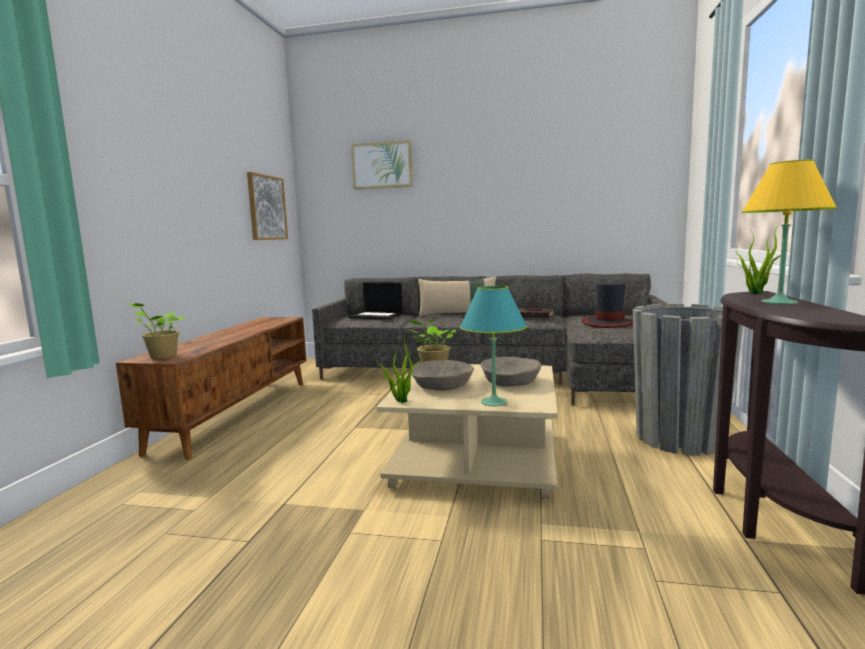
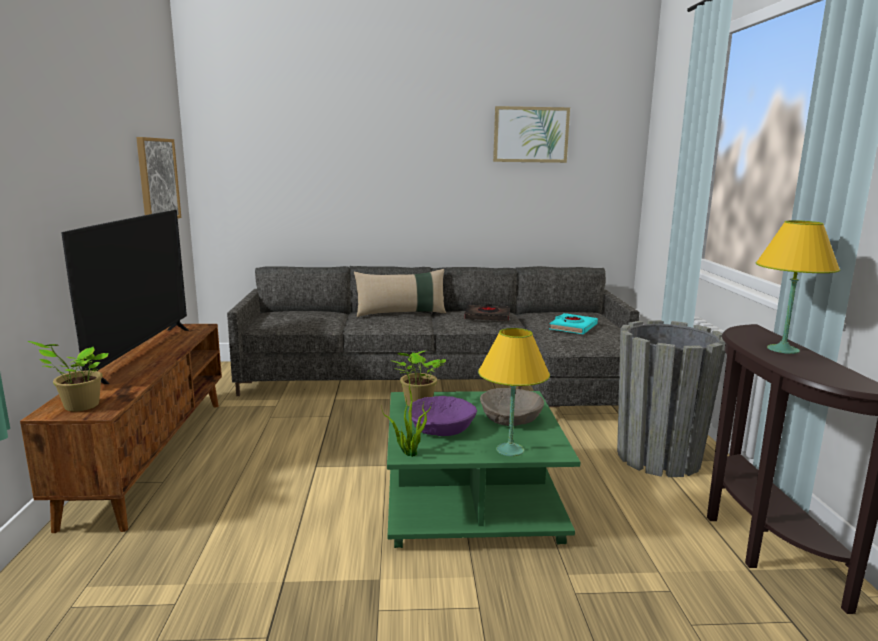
camera: 15 degrees left, 5 degrees up
laptop [348,282,403,320] -> none
picture [351,140,413,190] -> picture moved to [493,106,570,163]
beige coffee table [377,364,558,499] -> green coffee table [387,391,581,548]
beige bowl [412,360,474,390] -> purple bowl [408,396,477,436]
turquoise table lamp [460,286,527,406] -> yellow table lamp [478,328,550,456]
hat [582,282,633,328] -> turquoise book [549,313,598,334]
potted plant [736,221,788,294] -> none
none -> television [61,210,189,384]

